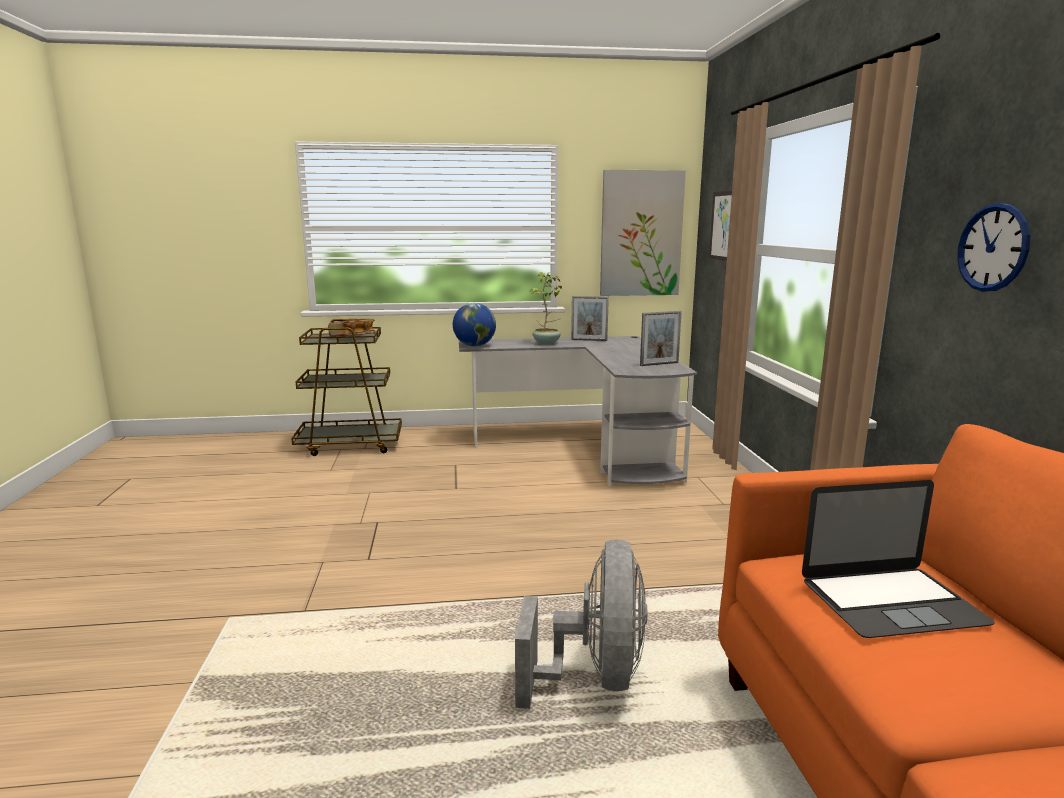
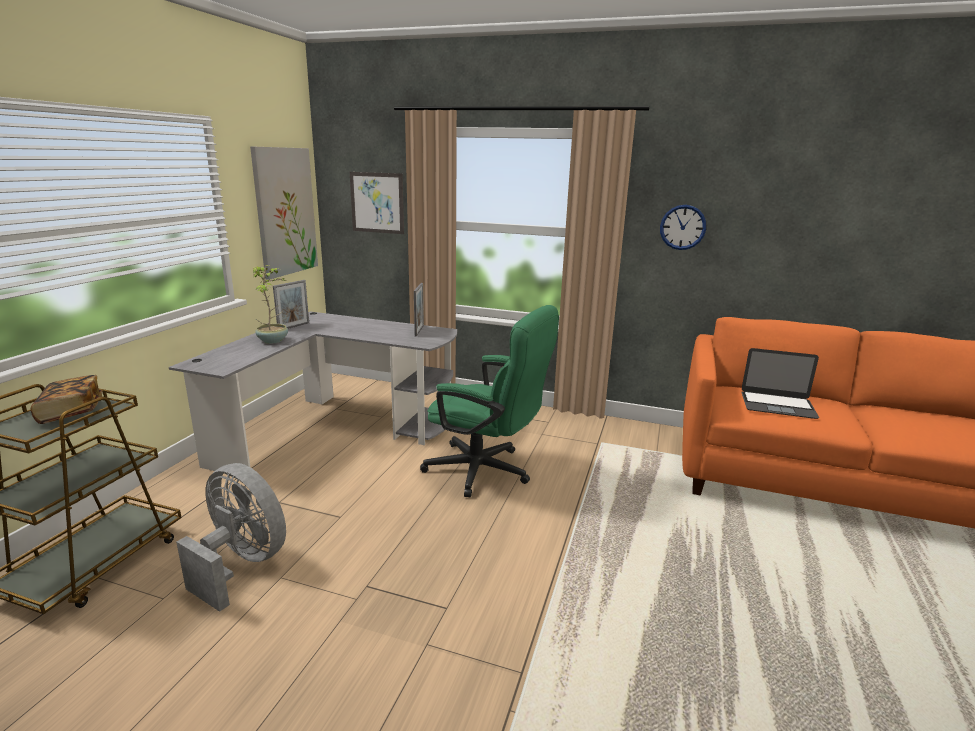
camera: 65 degrees left, 5 degrees up
globe [453,303,496,346] -> none
grey fan [515,539,647,709] -> grey fan moved to [176,463,286,612]
laptop [802,480,995,638] -> laptop turned 90 degrees clockwise [741,348,819,419]
none -> green office chair [420,305,559,498]

